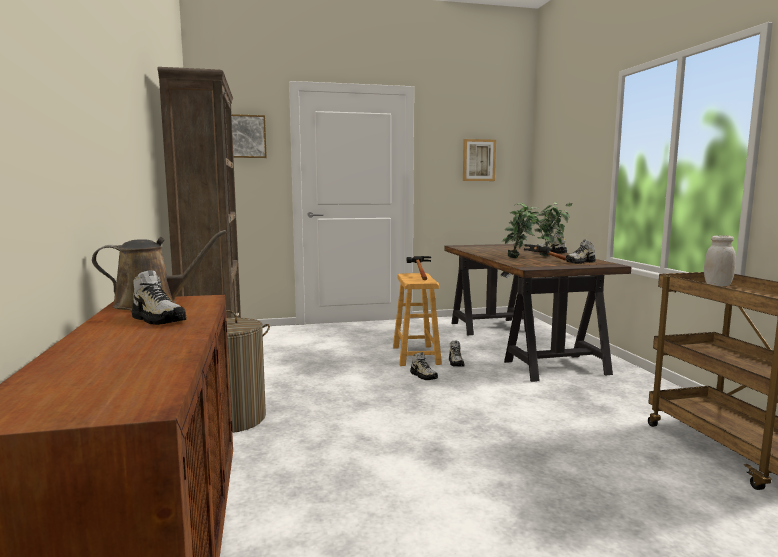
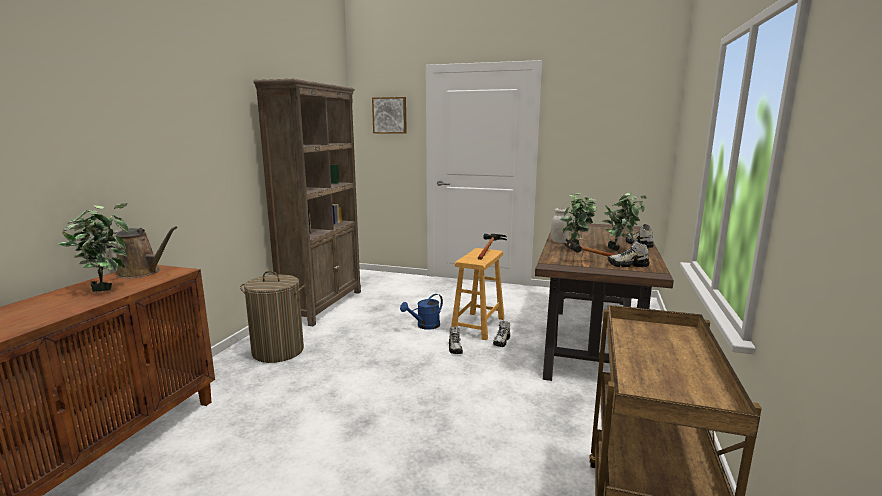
camera: 30 degrees right, 5 degrees up
shoe [132,270,186,325] -> potted plant [58,203,130,292]
picture [463,139,496,181] -> none
white jar [704,235,736,286] -> white jar moved to [551,208,570,243]
none -> blue watering can [400,294,443,330]

